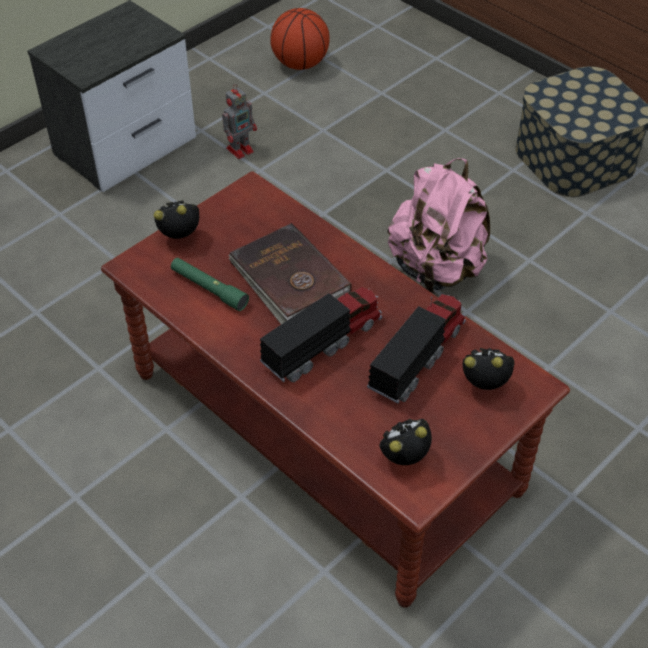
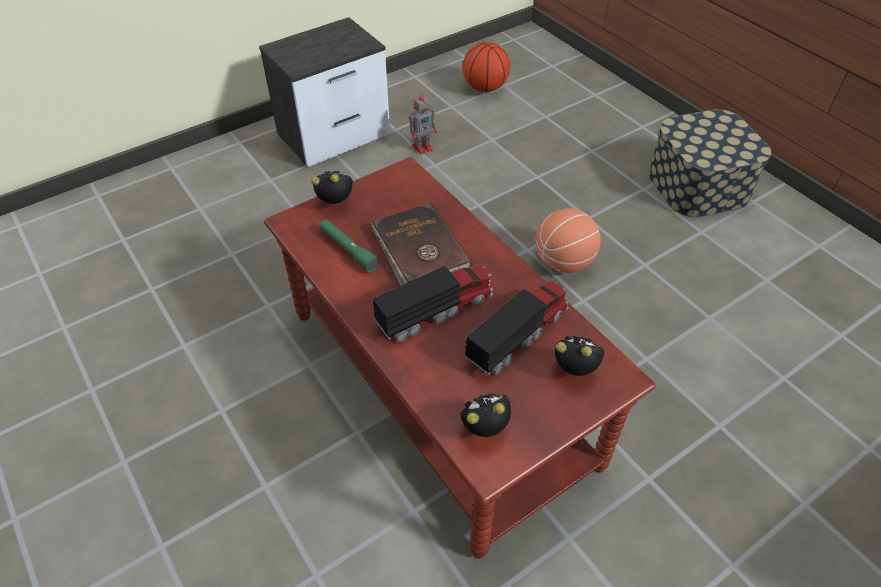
camera: 10 degrees right, 0 degrees up
pink backpack [388,158,490,293] -> basketball [535,208,601,273]

